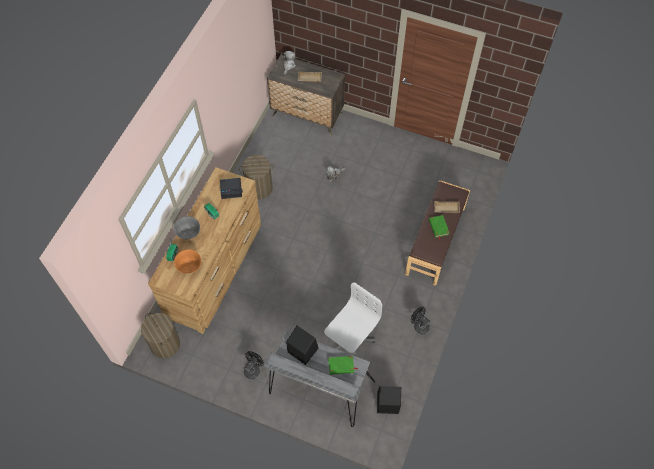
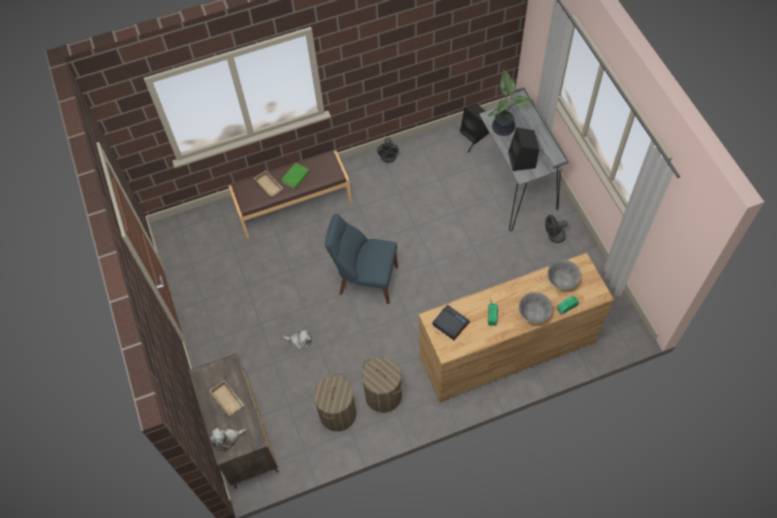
camera: 130 degrees left, 0 degrees up
laundry basket [141,313,180,358] -> laundry basket moved to [313,373,356,432]
orange bowl [174,249,201,274] -> grey bowl [547,260,580,289]
white office chair [324,282,382,357] -> none
green book [328,356,358,375] -> potted plant [488,69,534,136]
none -> blue chair [325,214,398,304]

